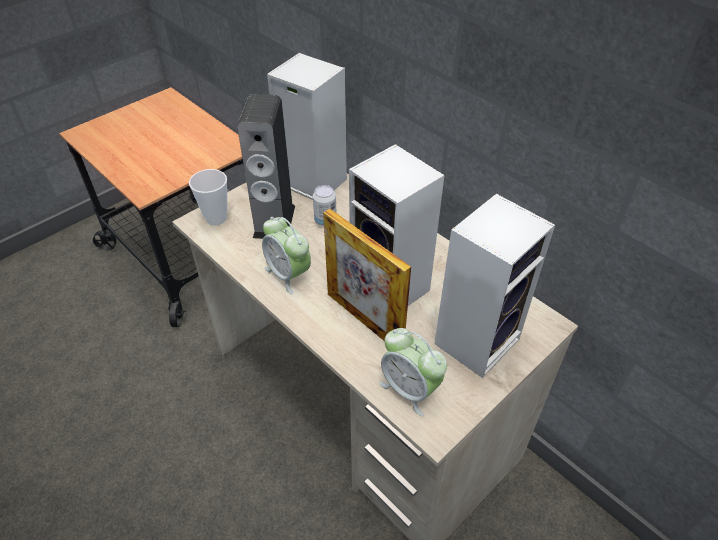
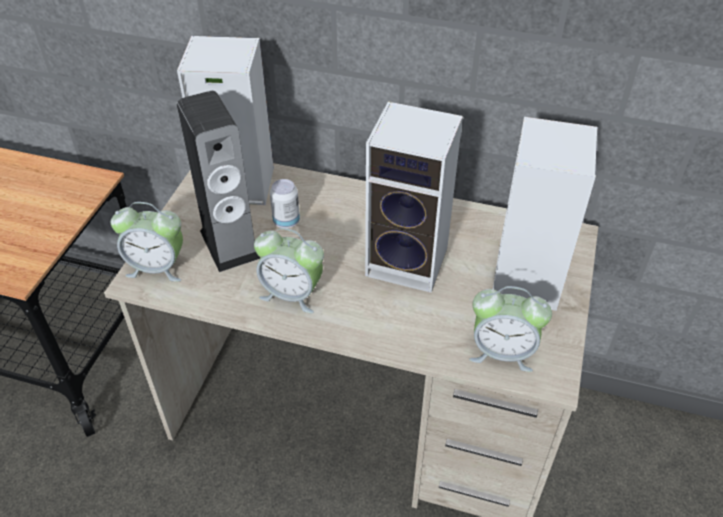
camera: 30 degrees left, 0 degrees up
cup [189,169,228,225] -> alarm clock [111,202,183,282]
picture frame [323,209,411,341] -> none

